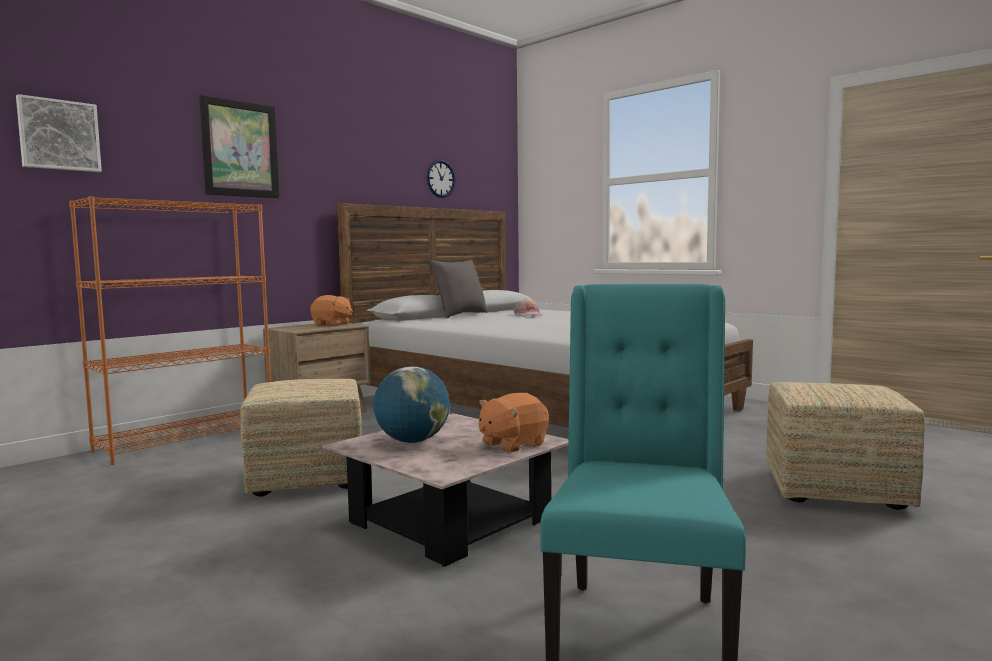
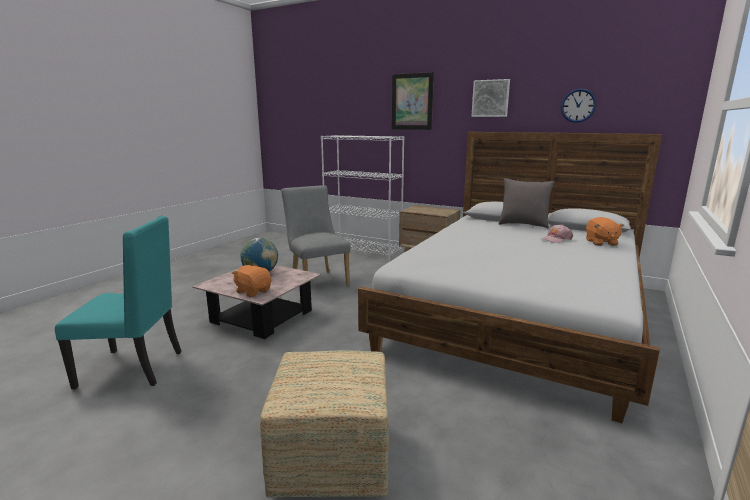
camera: 75 degrees right, 10 degrees up
picture [16,94,102,172] -> picture moved to [471,79,510,117]
orange bookcase [69,196,271,465] -> white bookcase [321,135,405,260]
ottoman [240,379,362,496] -> grey chair [281,185,351,286]
orange plush toy [310,295,353,326] -> orange plush toy moved to [586,217,624,246]

